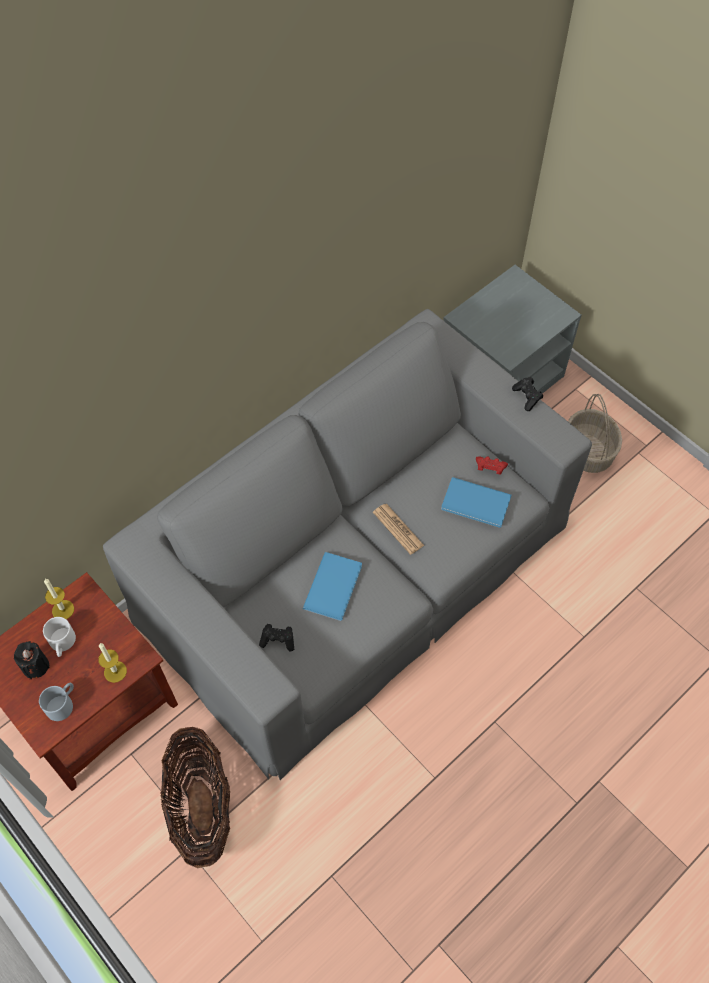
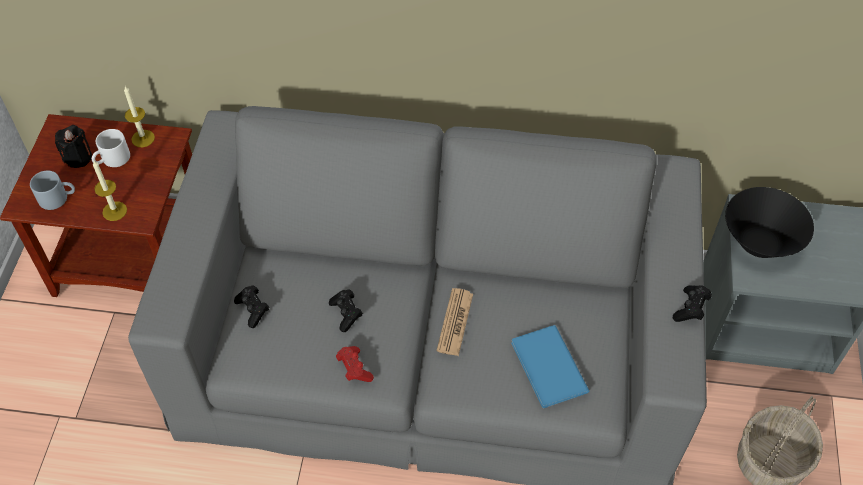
camera: 50 degrees right, 5 degrees down
basket [160,727,230,868] -> none
blue book [303,552,362,621] -> black game controller [329,289,363,332]
red game controller [476,456,508,475] -> red game controller moved to [336,346,374,382]
none -> black bowl [725,187,814,258]

